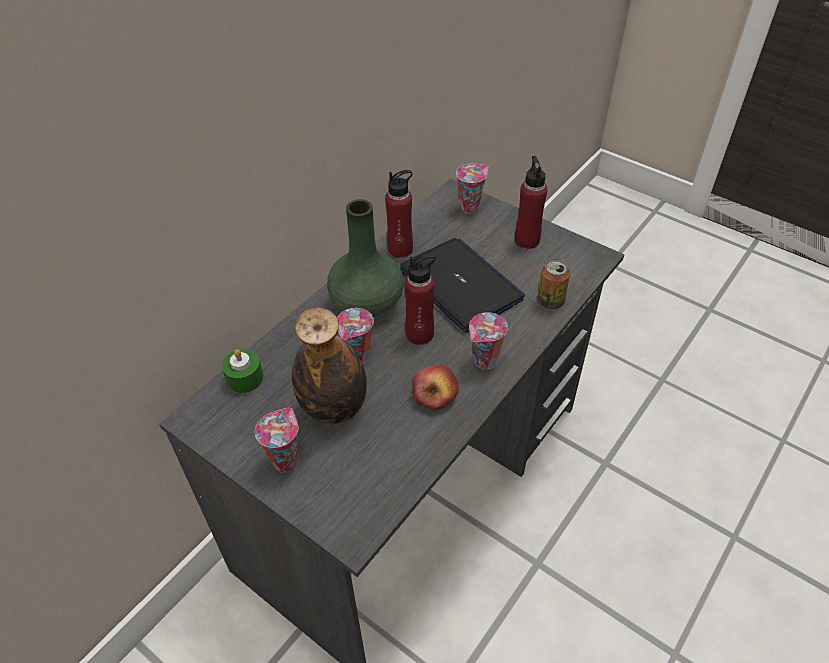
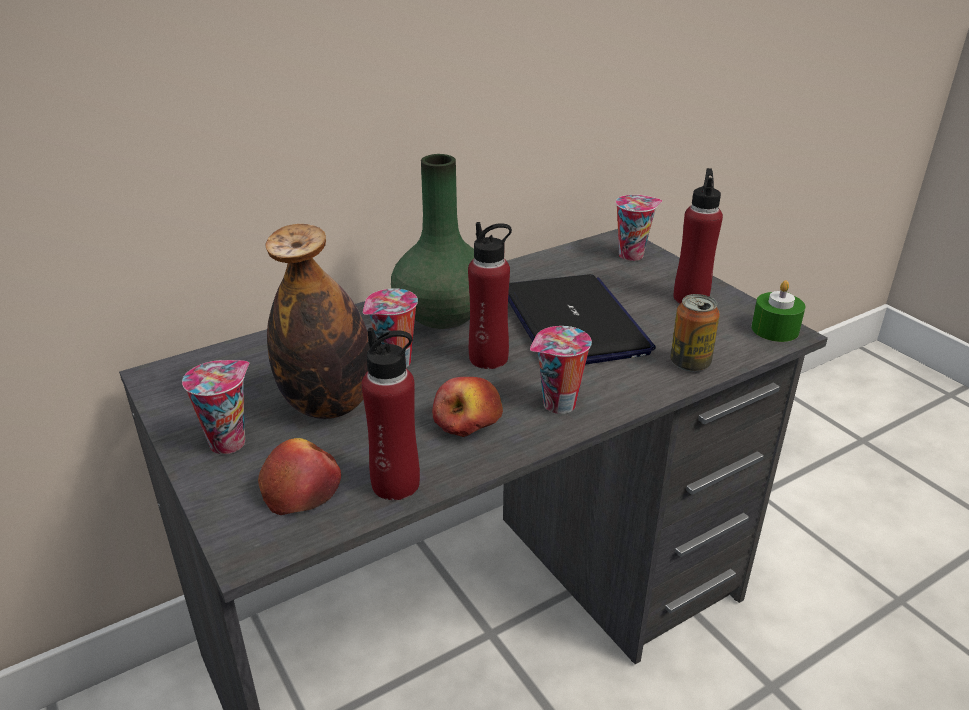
camera: 20 degrees right, 15 degrees down
green candle [222,349,263,393] -> green candle moved to [751,280,806,342]
red bottle [385,170,413,258] -> red bottle moved to [362,328,420,500]
none -> apple [258,438,341,515]

